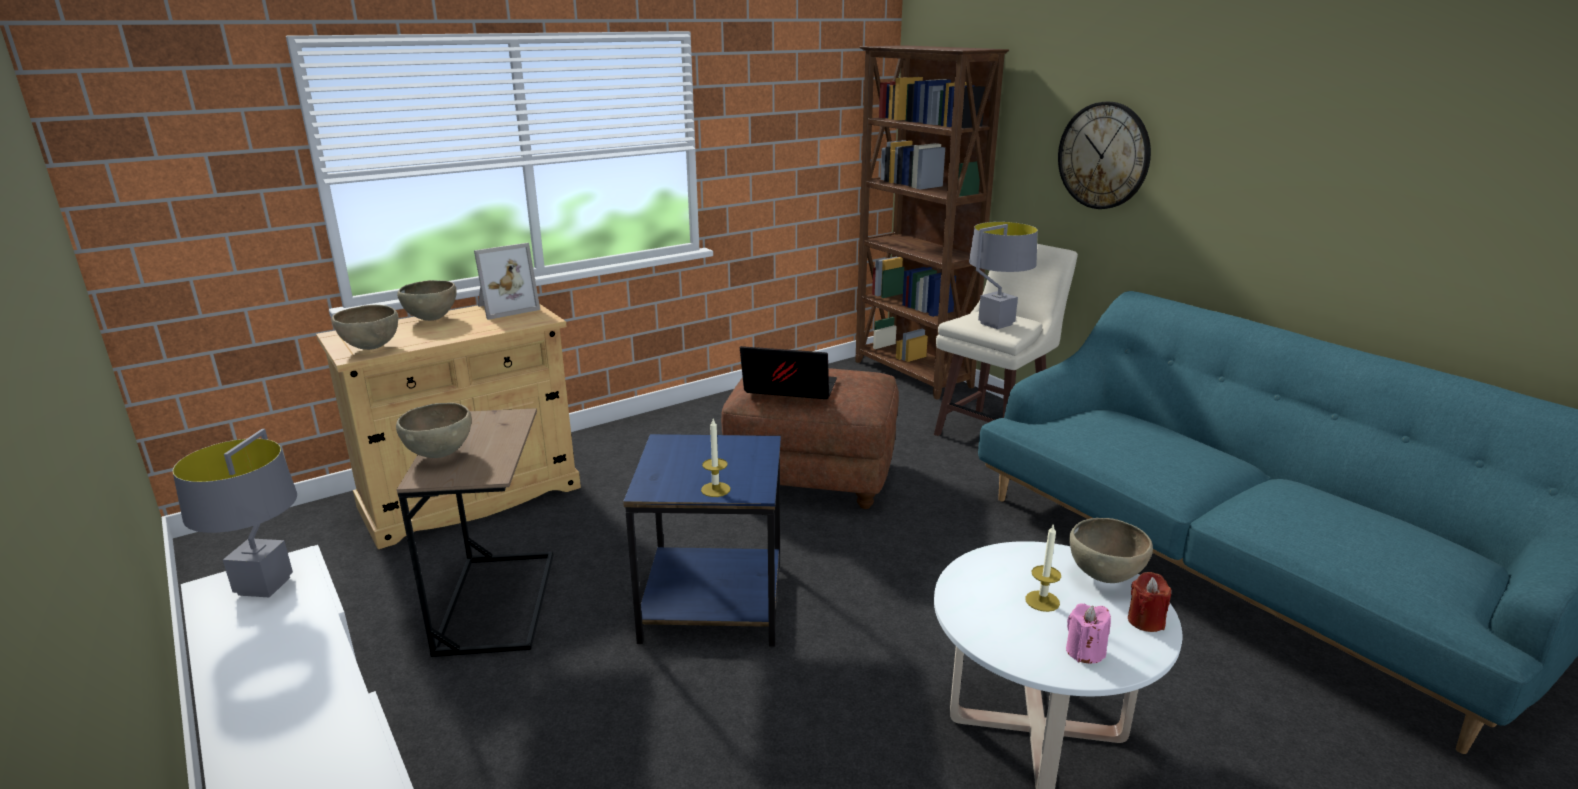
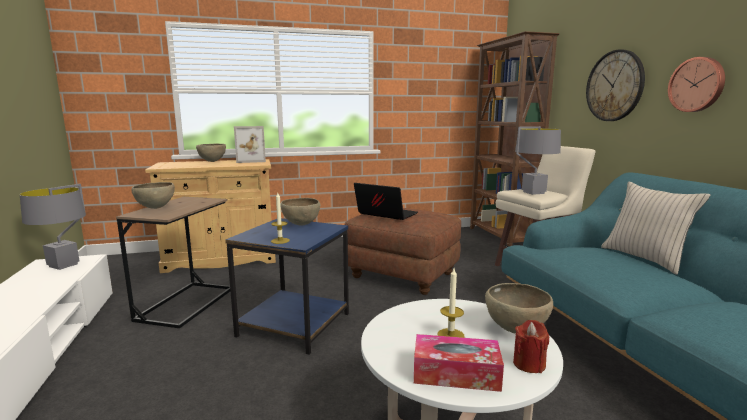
camera: 20 degrees right, 10 degrees down
brown bowl [332,305,399,350] -> brown bowl moved to [280,198,321,225]
pink candle [1066,603,1111,663] -> tissue box [414,334,504,392]
none -> beige pillow [601,181,711,275]
none -> wall clock [668,57,725,112]

